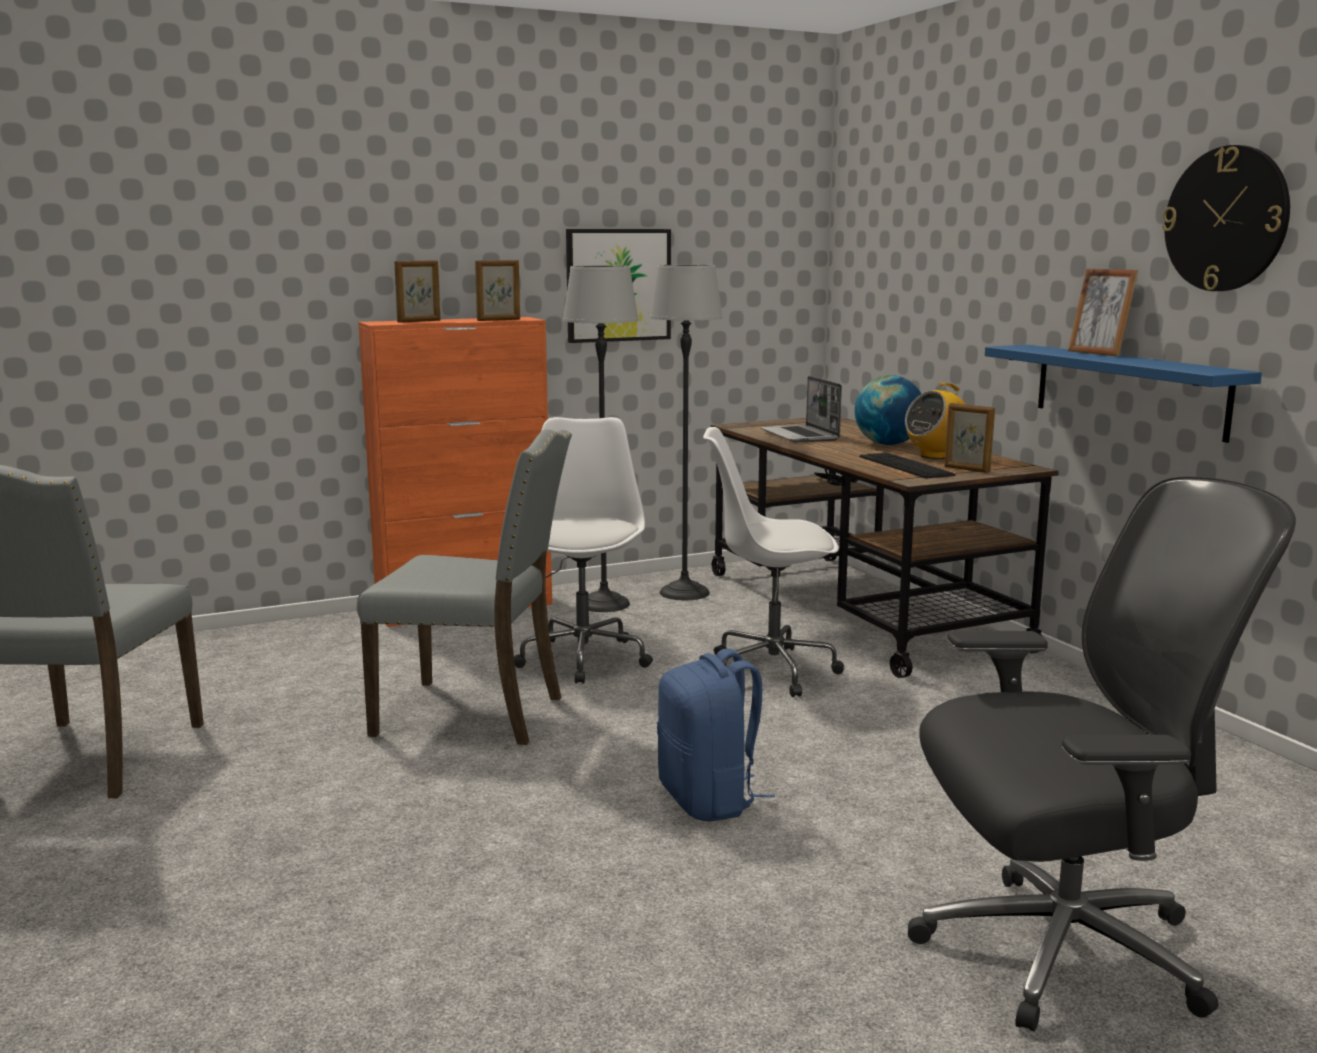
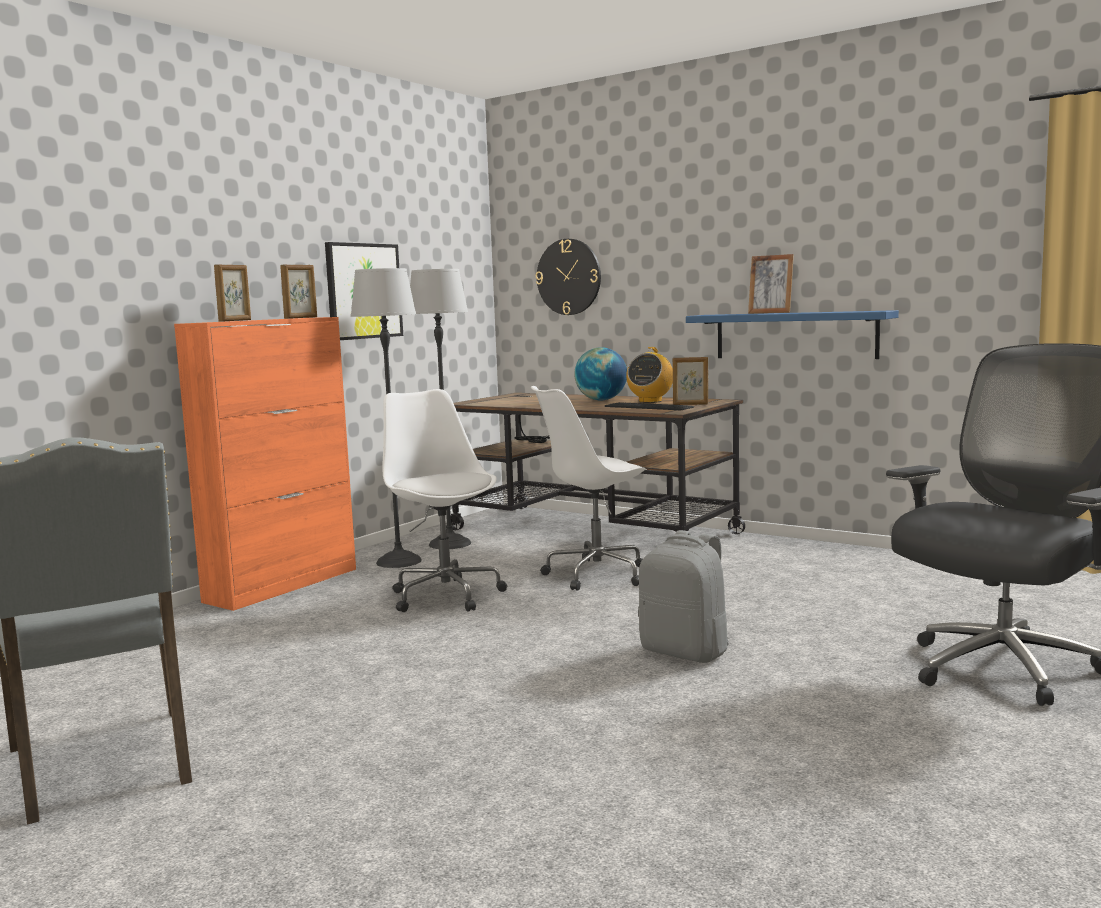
camera: 30 degrees left, 5 degrees down
grey chair [357,429,572,745] -> none
blue backpack [657,649,775,821] -> grey backpack [638,530,729,663]
laptop [760,376,842,442] -> none
wall clock [1162,145,1290,291] -> wall clock moved to [536,239,601,315]

